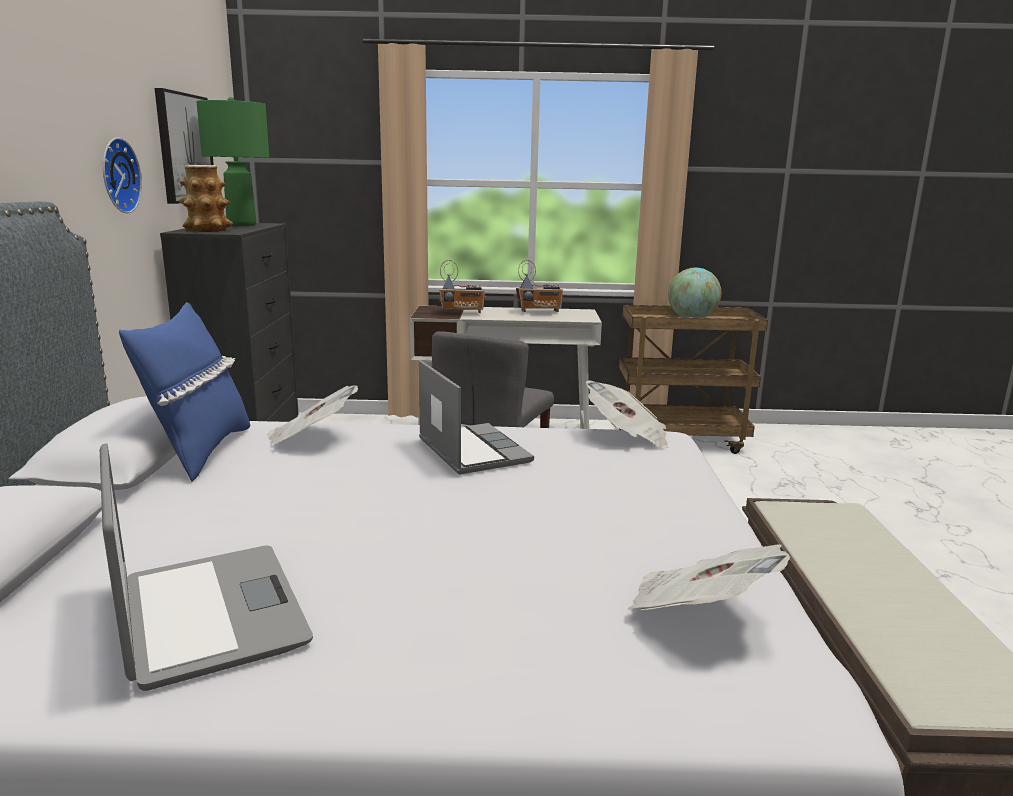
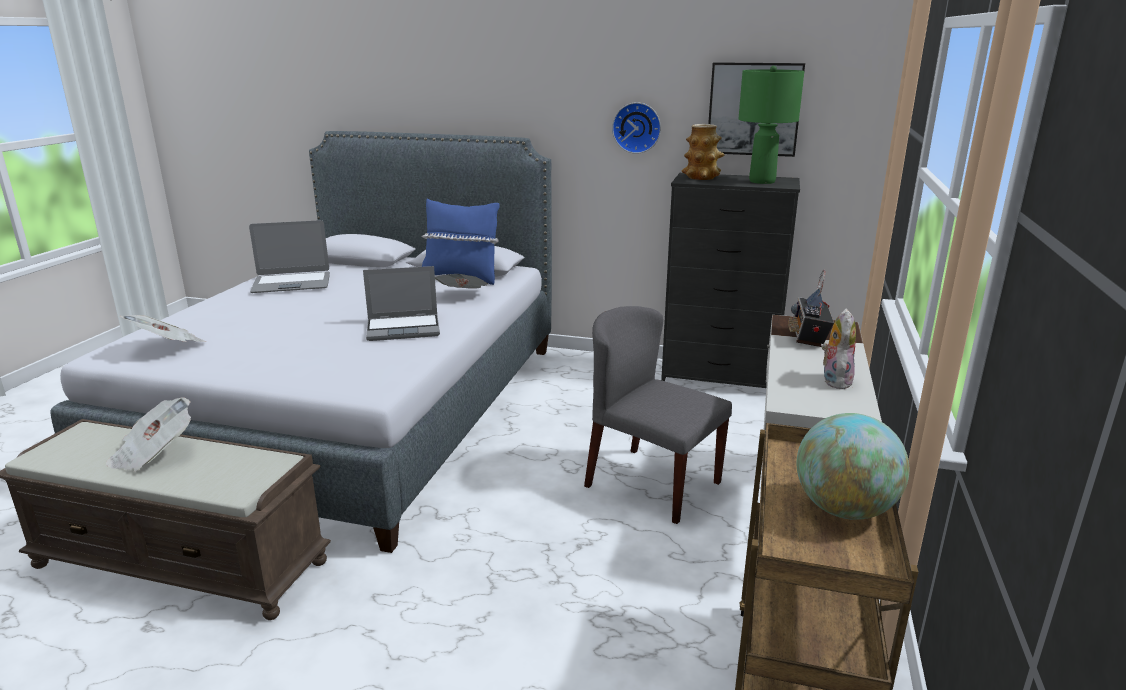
camera: 105 degrees right, 5 degrees up
radio [516,260,563,312] -> plush toy [822,309,856,389]
newspaper [586,380,668,448] -> newspaper moved to [106,397,191,471]

